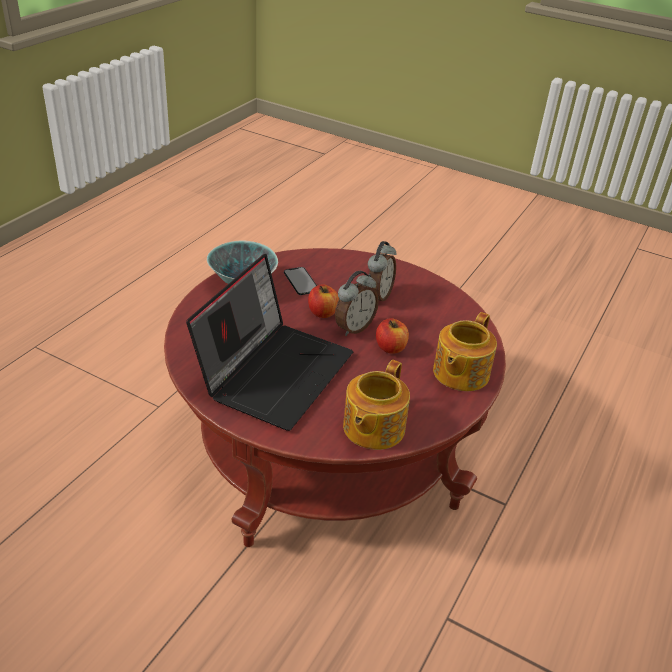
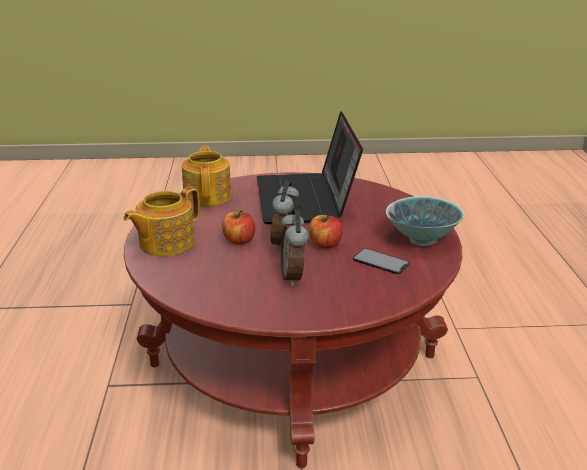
camera: 150 degrees right, 10 degrees down
teapot [433,312,497,391] -> teapot turned 135 degrees counterclockwise [123,187,200,256]

